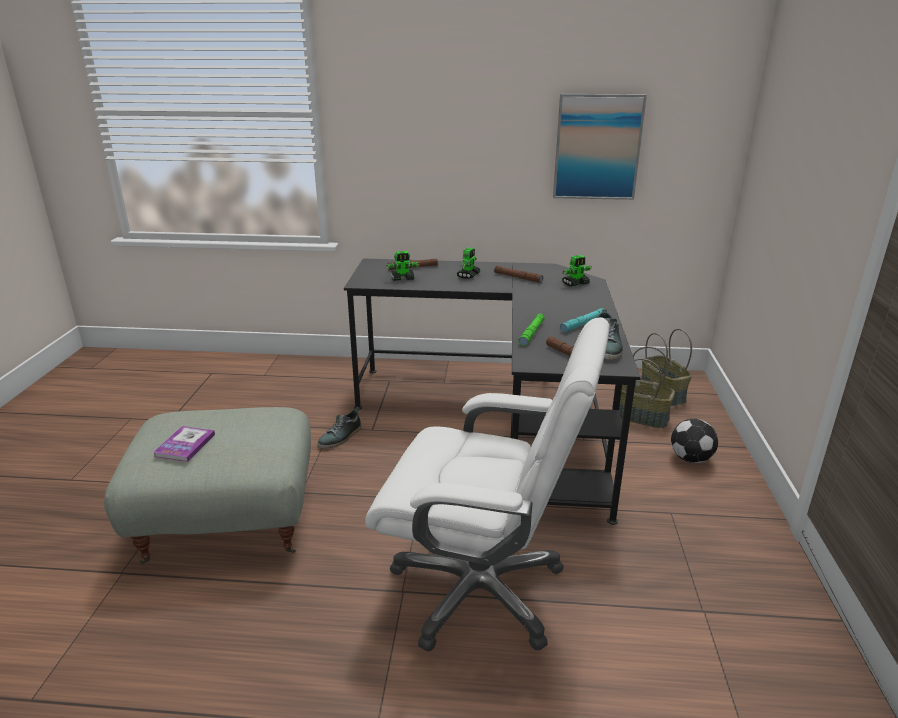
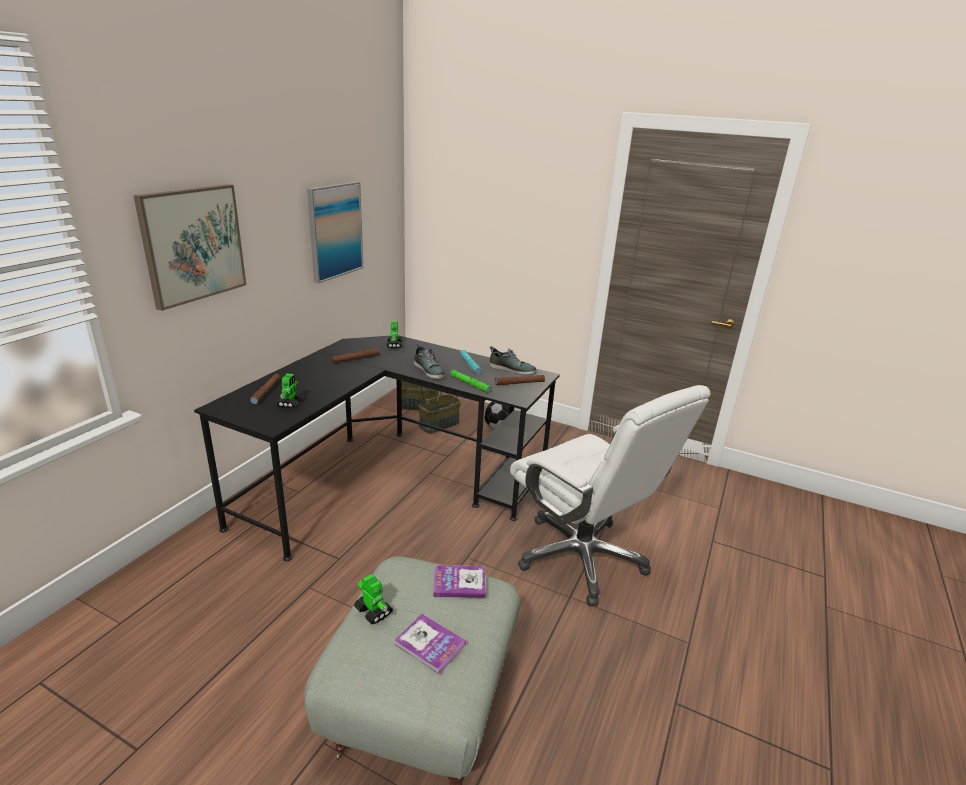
camera: 70 degrees left, 0 degrees up
shoe [317,407,361,449] -> shoe moved to [414,344,445,379]
white office chair [365,317,610,652] -> white office chair turned 105 degrees clockwise [510,385,711,606]
toy robot [457,247,480,279] -> toy robot moved to [354,574,393,625]
none -> picture [133,184,246,311]
none -> book [433,565,486,598]

